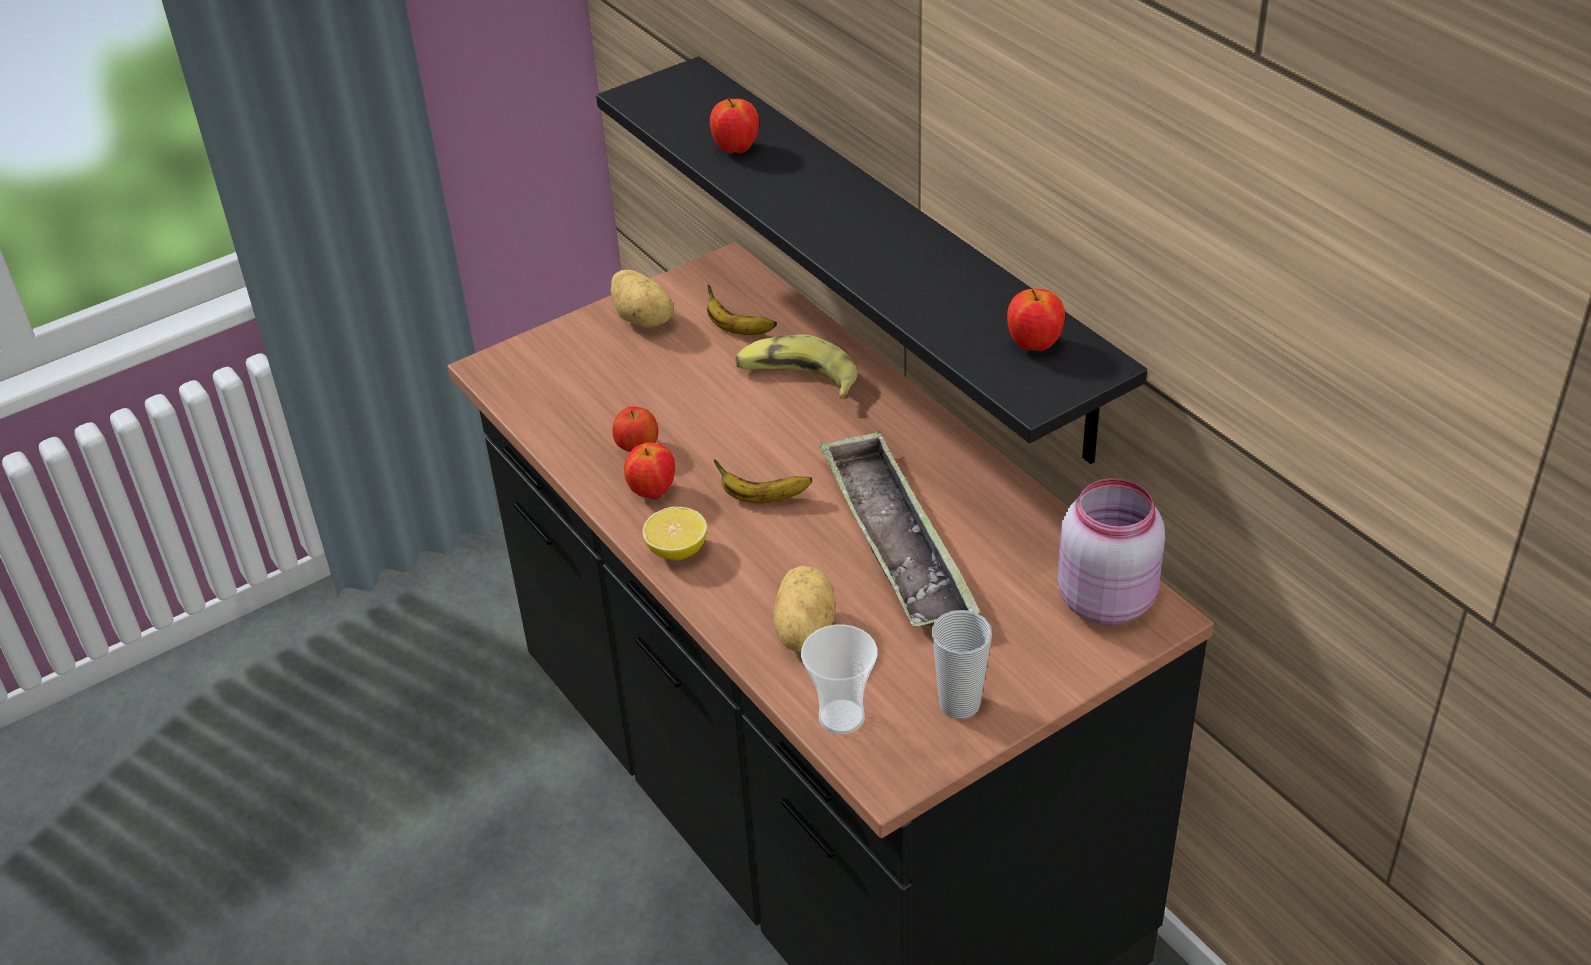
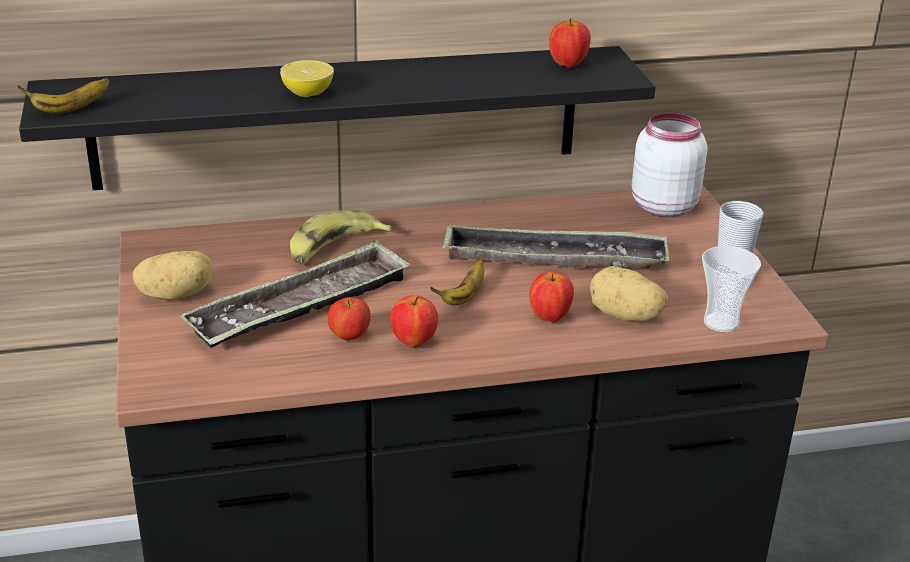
camera: 70 degrees left, 10 degrees down
lemon [642,506,707,560] -> lemon moved to [280,60,334,97]
banana [707,285,777,335] -> banana moved to [17,78,110,114]
apple [710,97,759,153] -> apple moved to [530,272,574,323]
pink jar [1058,478,1165,626] -> white jar [631,112,707,217]
none -> tray [180,240,410,348]

